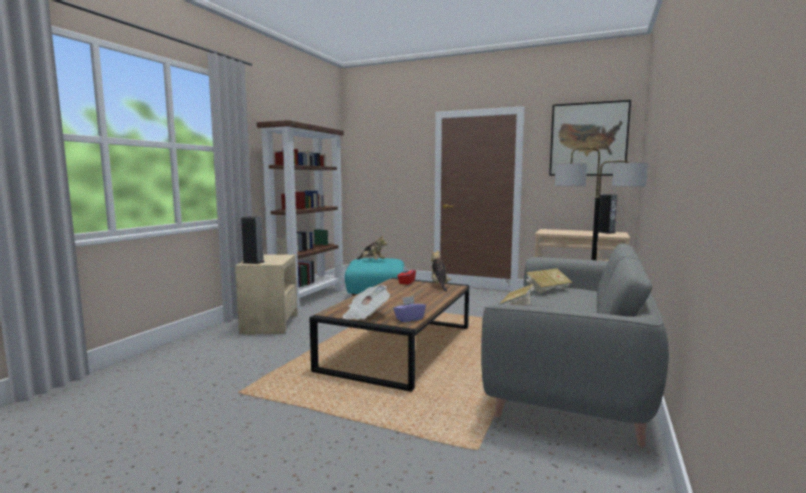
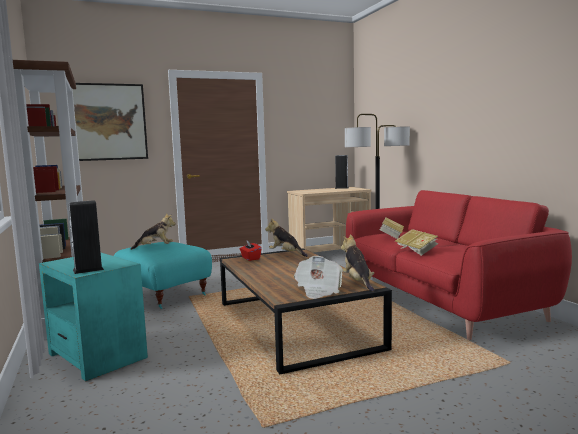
camera: 45 degrees left, 0 degrees up
beige side table [235,254,298,334] -> turquoise side table [39,253,148,381]
purple tissue box [393,296,426,322] -> plush toy [341,234,374,292]
grey sofa [481,244,669,448] -> red sofa [346,190,572,340]
picture [549,100,631,176] -> picture moved to [72,83,148,161]

